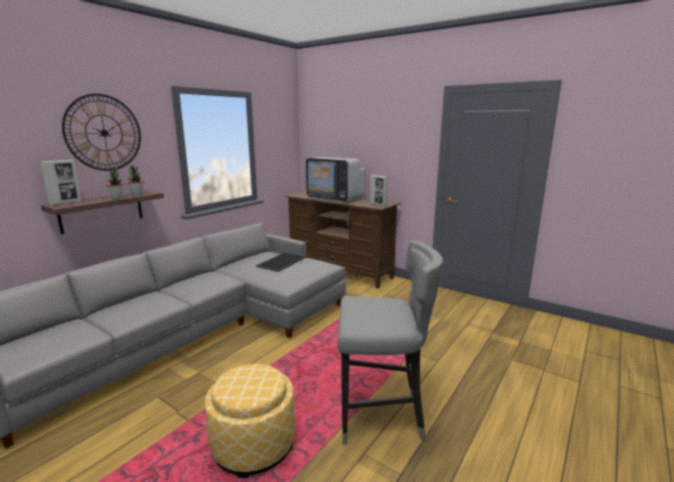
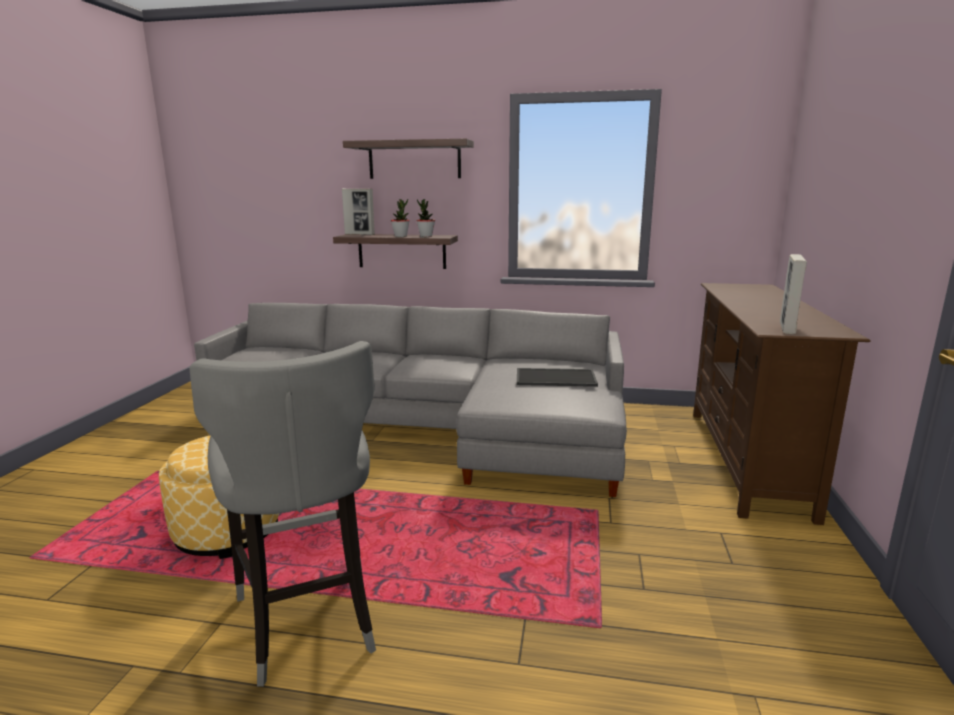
camera: 65 degrees right, 0 degrees up
wall clock [62,94,141,171] -> shelf [343,139,474,179]
television [306,157,366,202] -> none

